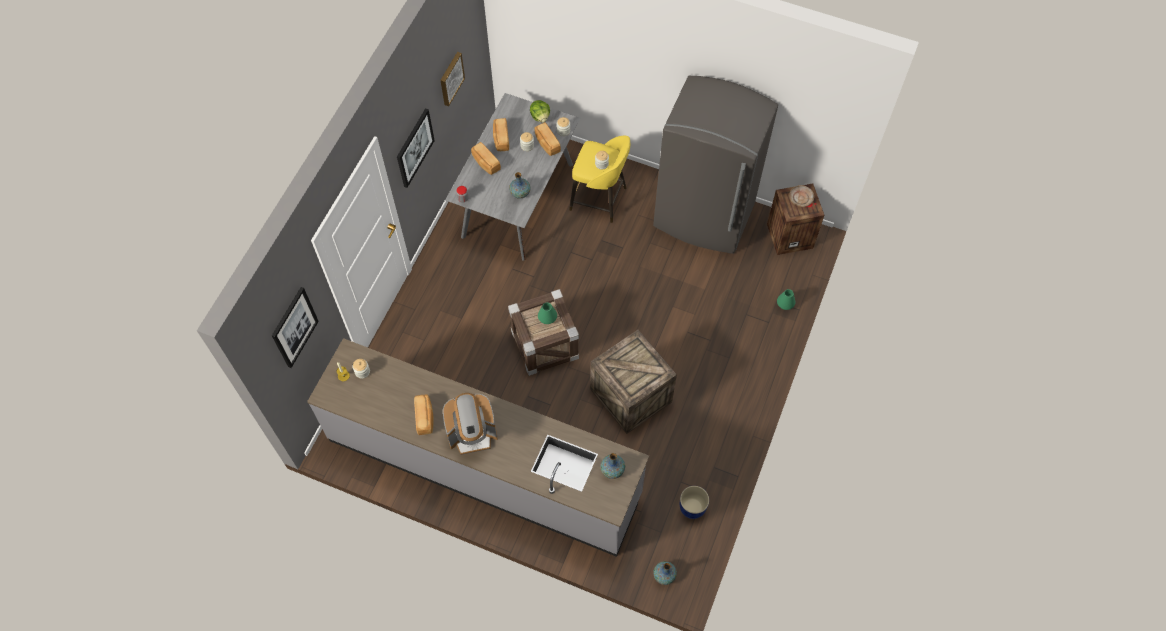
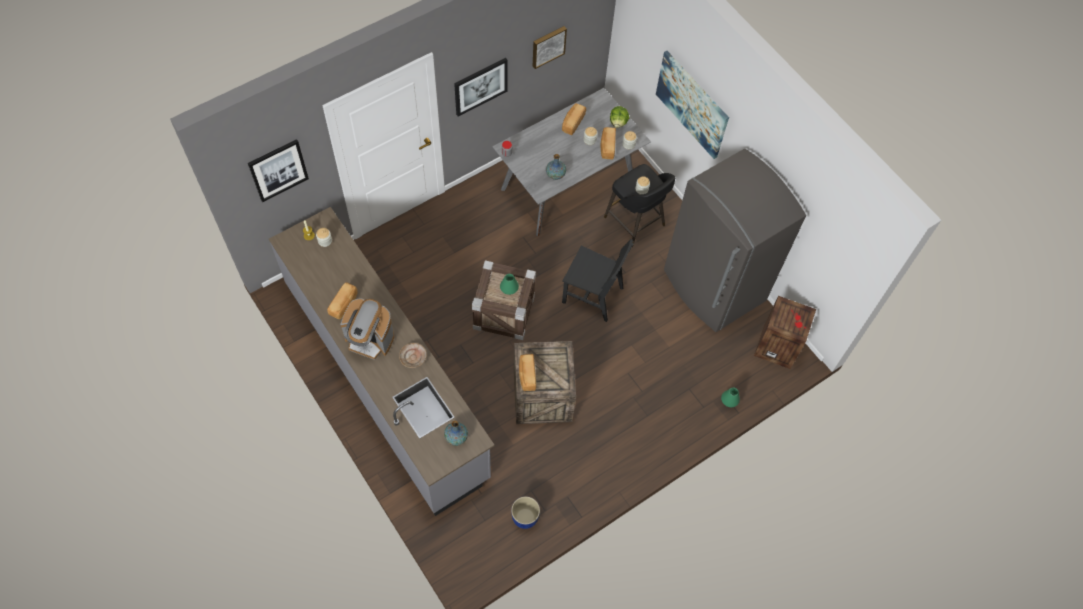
camera: 30 degrees right, 0 degrees up
bread [471,142,501,175] -> bread moved to [519,354,536,391]
yellow stool [569,136,630,223] -> black stool [604,164,675,247]
vase [653,561,677,585] -> none
beige plate [789,185,814,207] -> beige plate moved to [399,343,427,368]
none -> black chair [562,239,634,322]
none -> picture [656,51,729,159]

